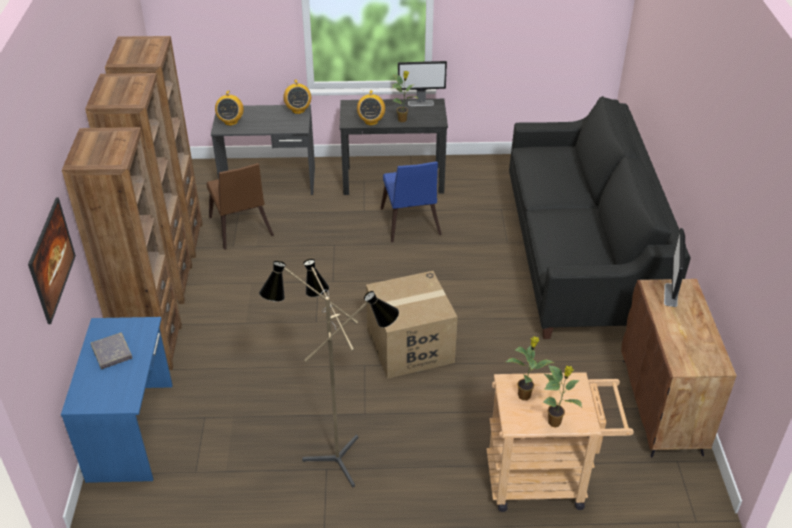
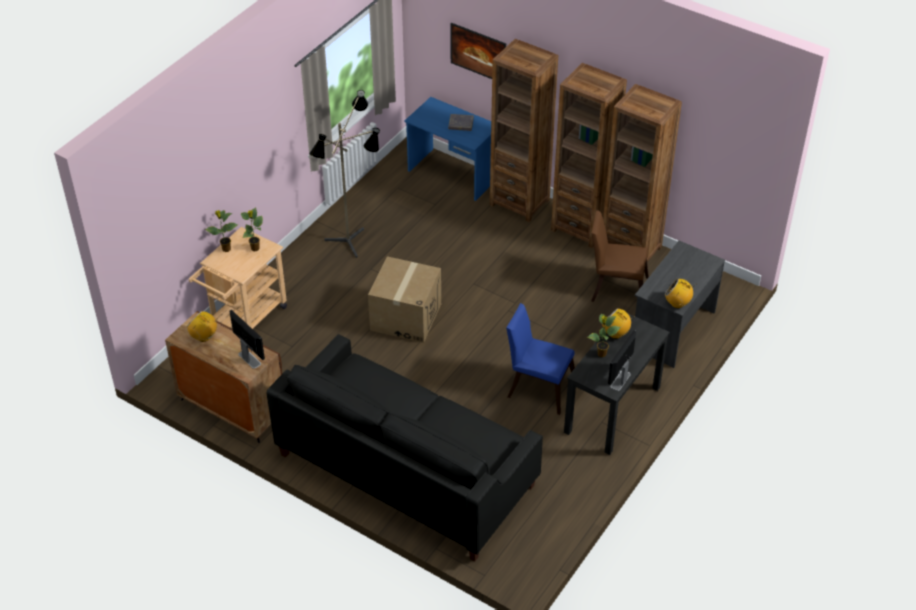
camera: 125 degrees right, 5 degrees up
radio [215,91,244,126] -> radio moved to [187,311,217,342]

